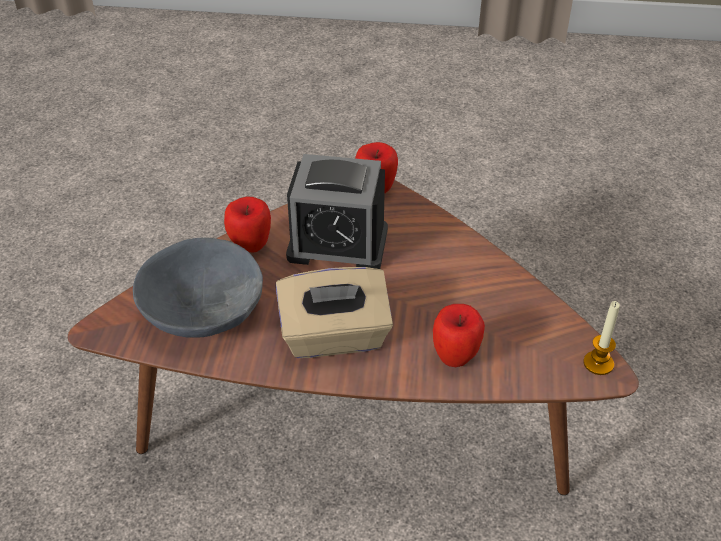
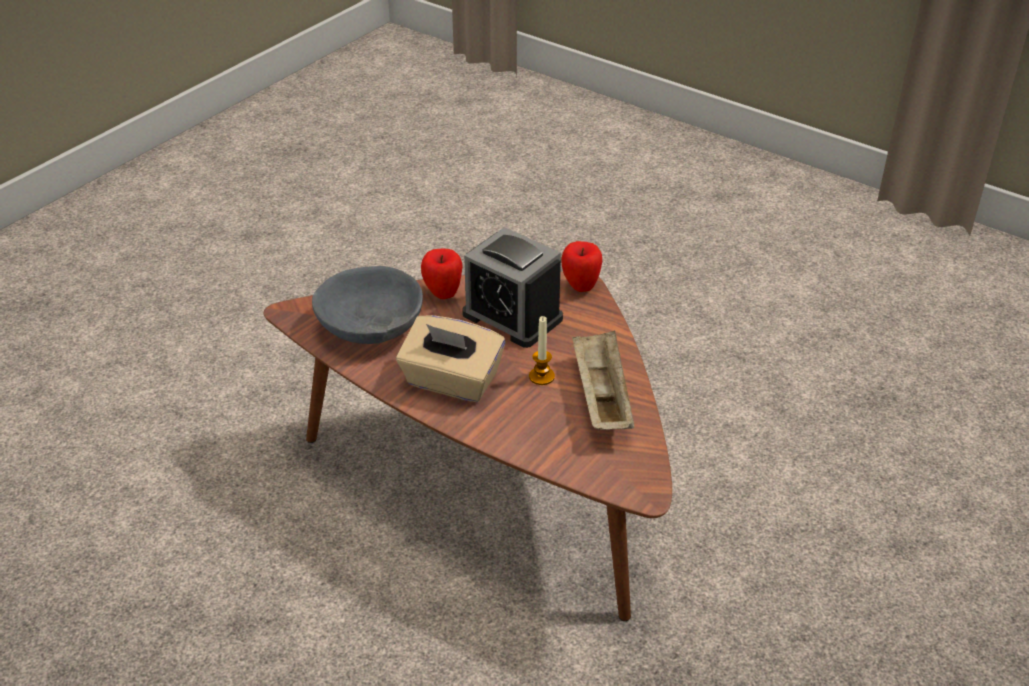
camera: 30 degrees right, 5 degrees down
apple [433,304,485,367] -> none
candle [583,301,620,375] -> candle moved to [529,316,555,385]
none -> beige tray [572,330,634,430]

